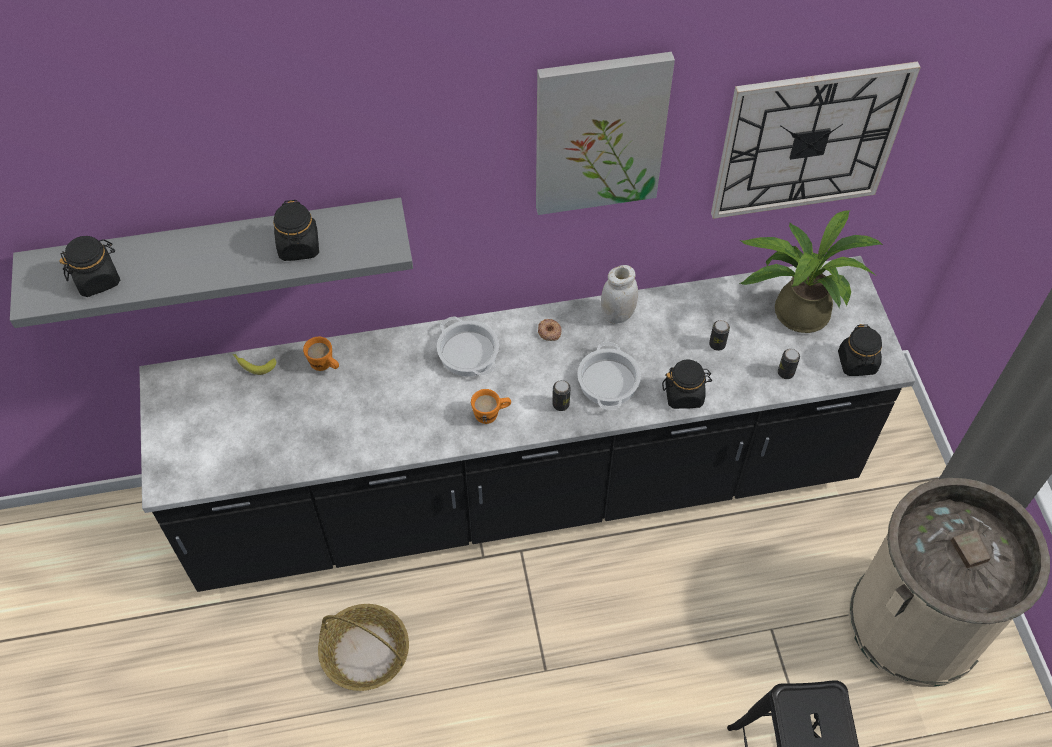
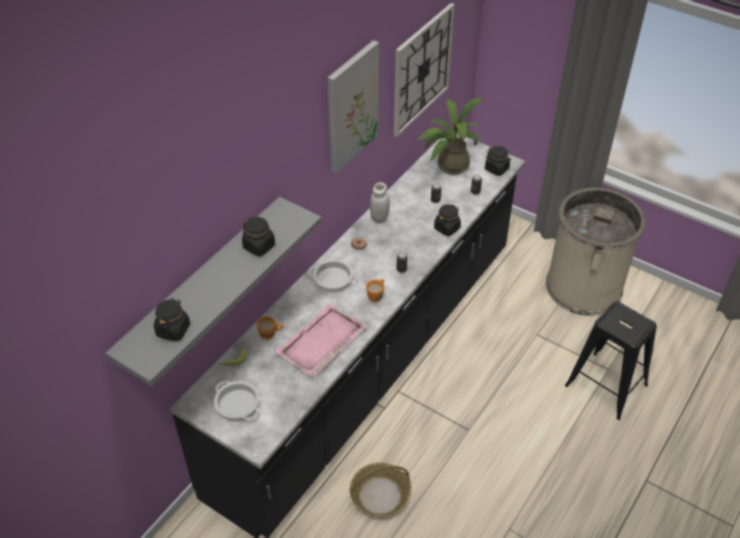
camera: 45 degrees left, 10 degrees down
cooking pot [577,342,641,410] -> cooking pot moved to [214,381,259,422]
none -> pink tray [274,303,367,378]

